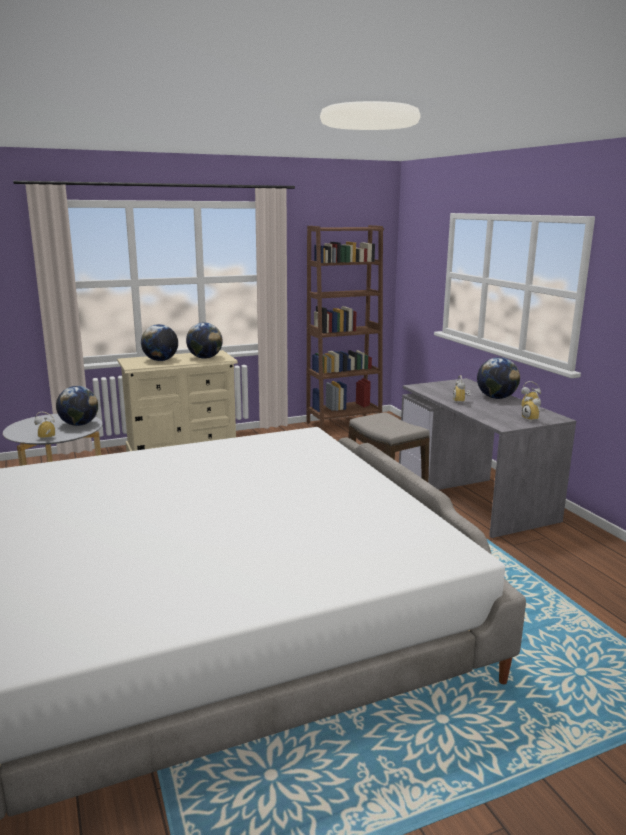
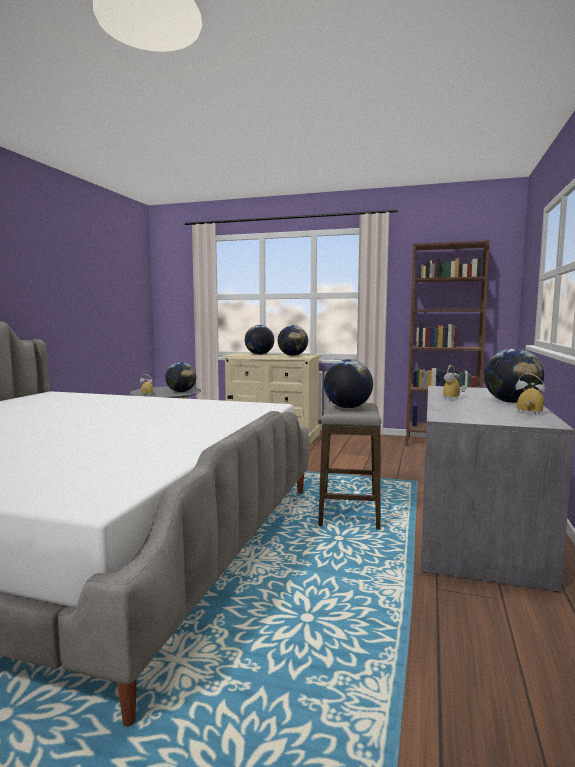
camera: 40 degrees right, 10 degrees down
alarm clock [522,391,541,421] -> none
none -> globe [324,359,373,408]

